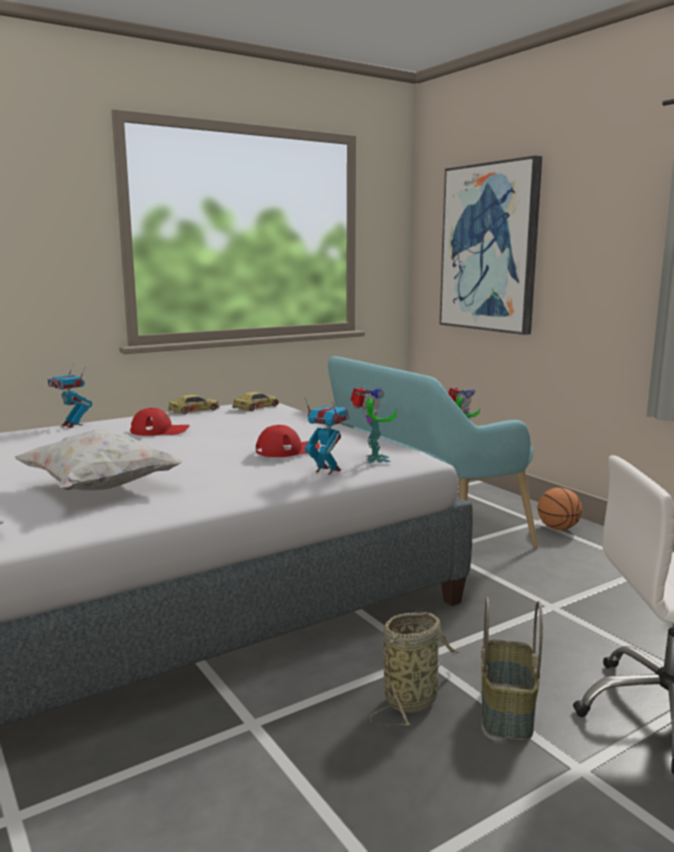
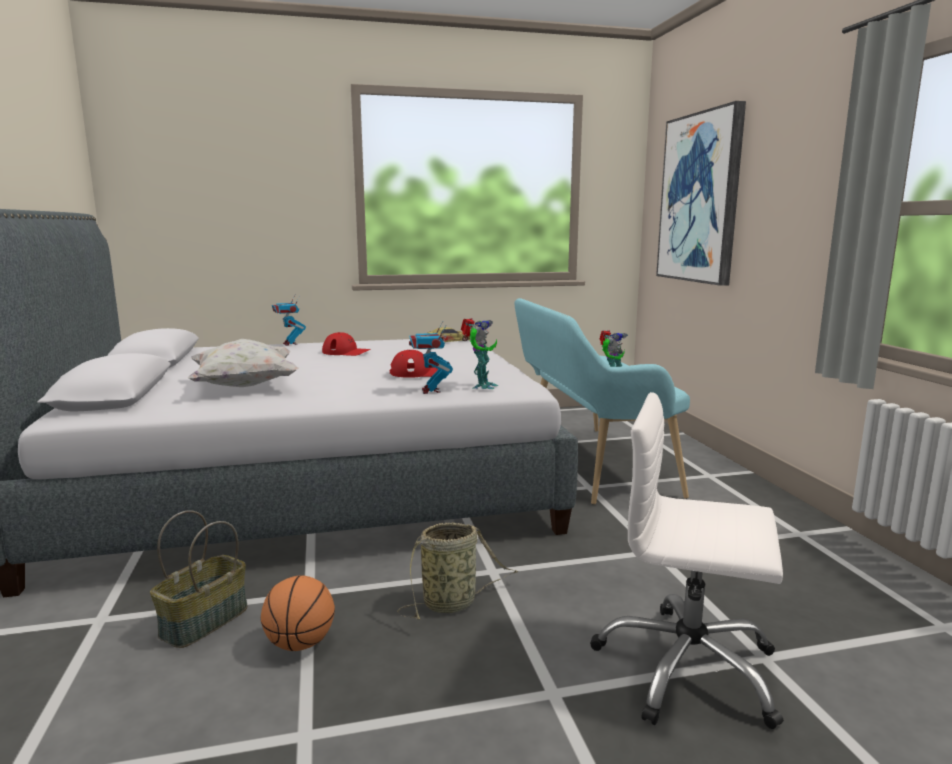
camera: 20 degrees right, 0 degrees up
toy car [168,395,220,414] -> none
toy robot [305,398,350,475] -> toy robot turned 150 degrees counterclockwise [409,321,453,394]
basket [481,597,543,740] -> basket moved to [150,510,247,648]
basketball [538,487,582,530] -> basketball moved to [261,575,335,651]

